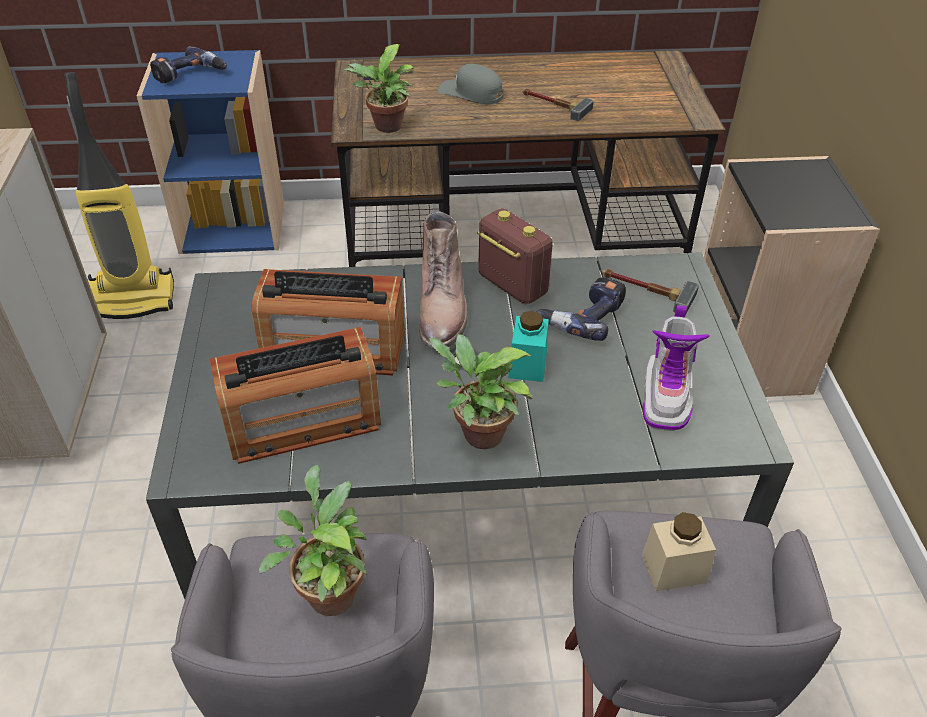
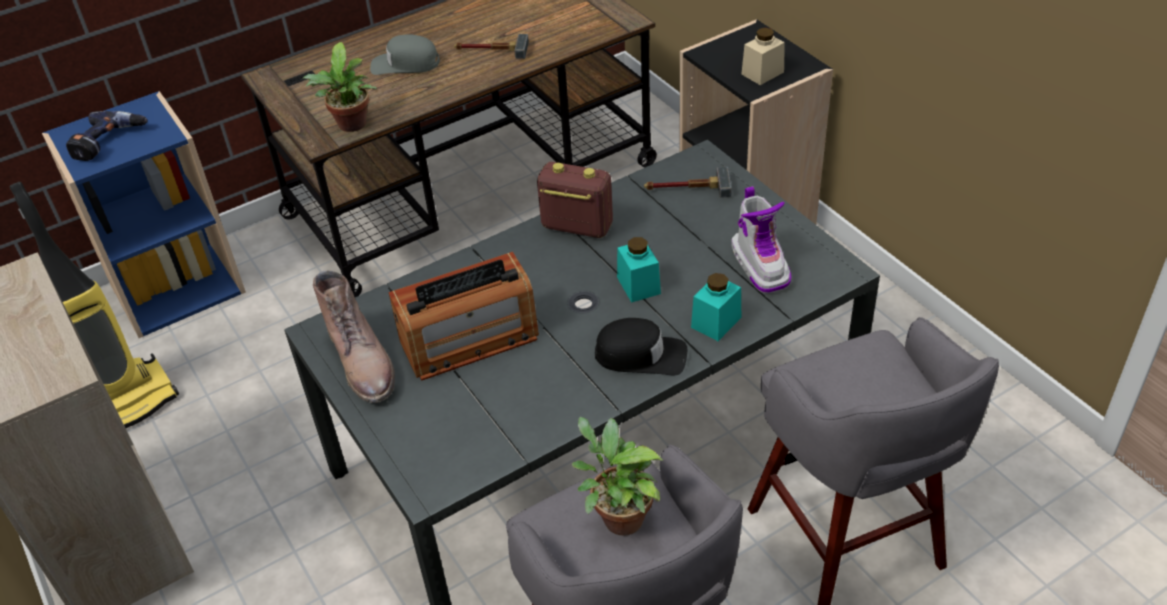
camera: 25 degrees left, 0 degrees up
radio [210,327,381,464] -> none
brown boot [419,212,468,349] -> brown boot moved to [313,271,395,403]
potted plant [429,334,533,449] -> black cap [595,318,687,375]
power drill [535,277,626,341] -> none
beige jar [642,512,716,591] -> beige jar moved to [741,28,785,85]
none -> turquoise jar [691,273,741,341]

